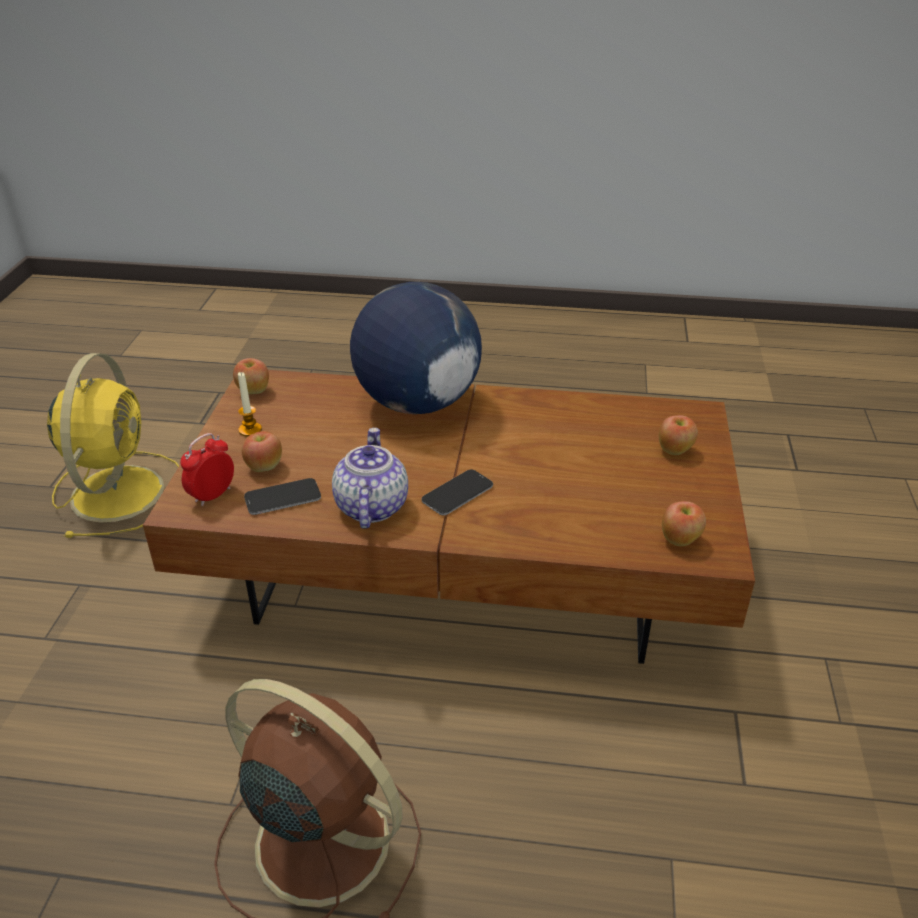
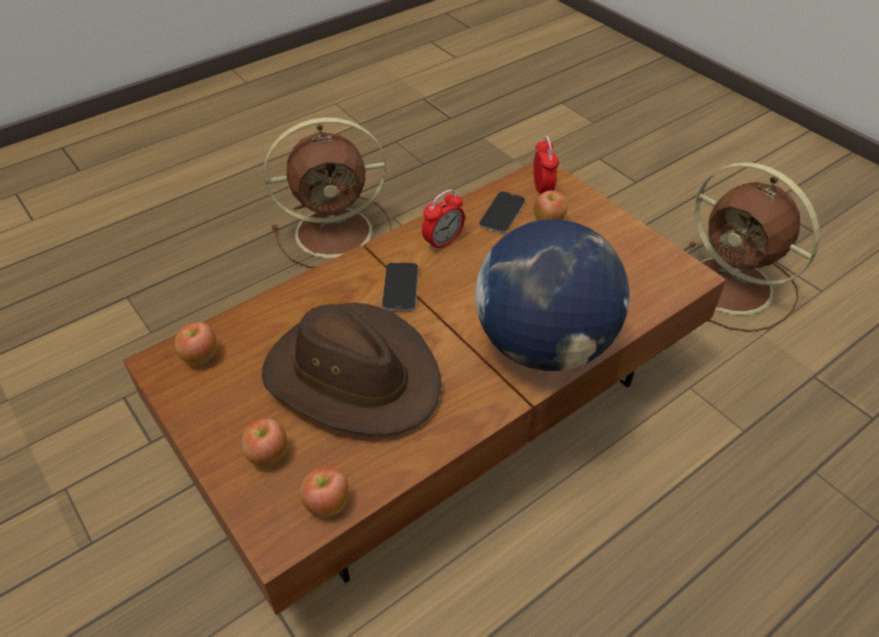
camera: 135 degrees right, 10 degrees up
yellow fan [47,353,179,538] -> brown fan [684,162,820,332]
apple [233,358,269,394] -> apple moved to [300,466,349,517]
candle [238,372,262,437] -> none
teapot [332,428,408,529] -> alarm clock [422,190,465,252]
none -> brown hat [262,303,442,436]

